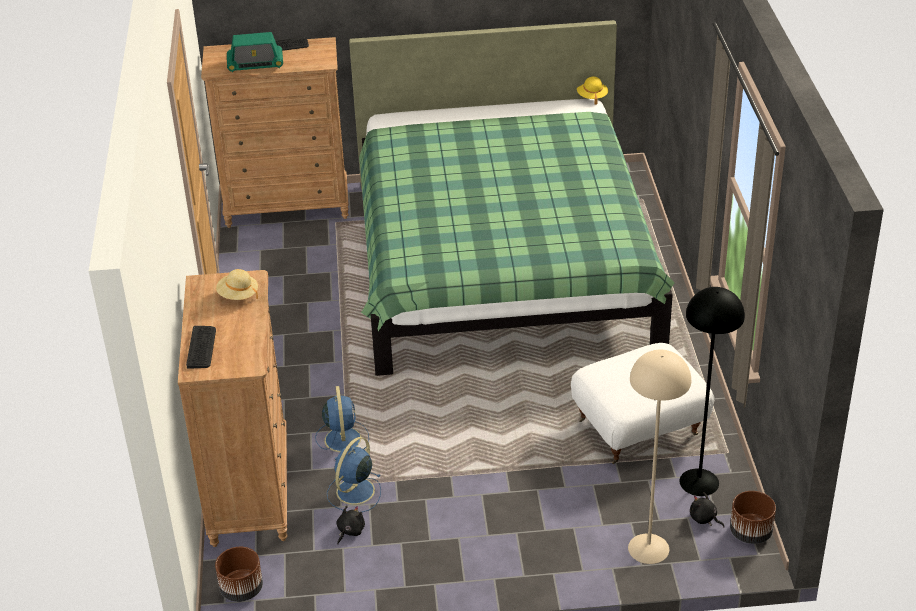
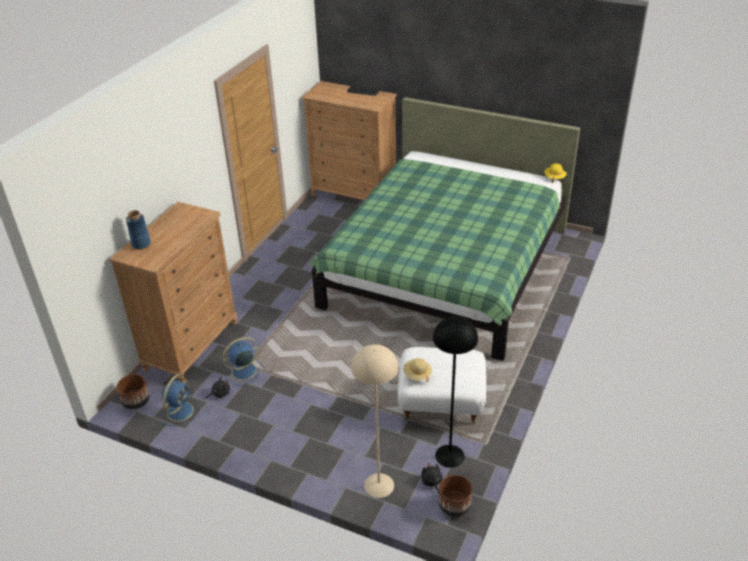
camera: 30 degrees right, 0 degrees up
keyboard [186,326,216,369] -> blue vase [126,210,151,249]
beige hat [216,269,258,300] -> beige hat moved to [403,358,432,382]
radio [227,32,283,72] -> none
blue fan [315,386,369,460] -> blue fan moved to [162,374,201,426]

